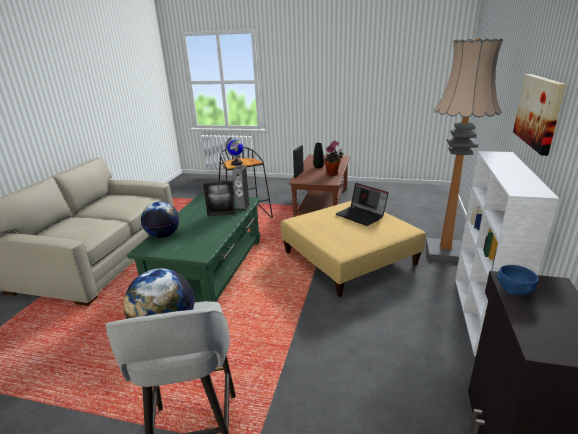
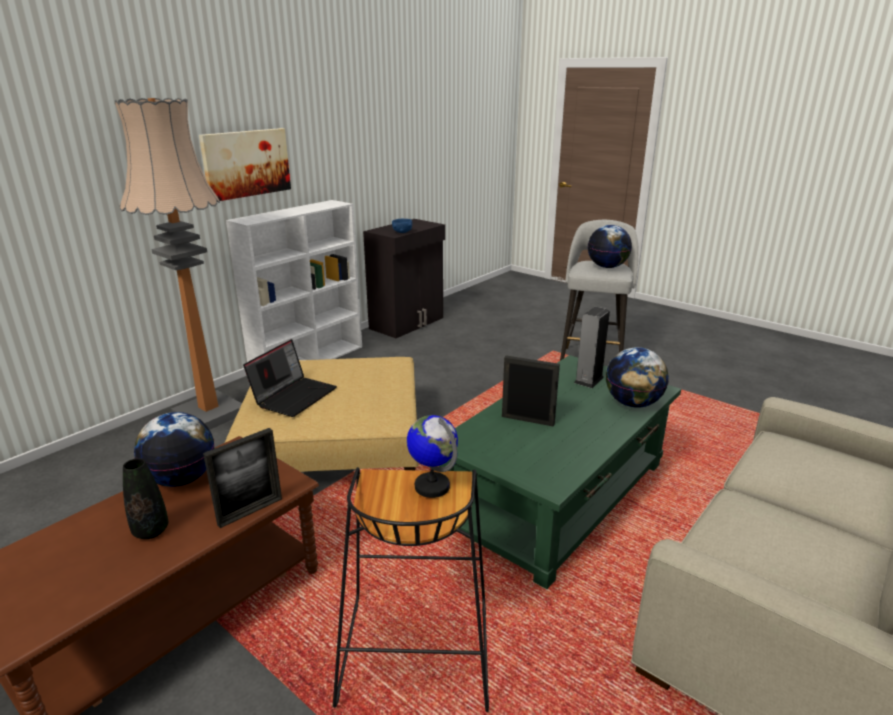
camera: 155 degrees left, 0 degrees up
speaker [232,165,250,211] -> speaker moved to [574,307,610,388]
potted plant [324,141,343,176] -> globe [134,412,214,487]
laptop [336,183,388,226] -> laptop turned 45 degrees clockwise [243,339,337,417]

